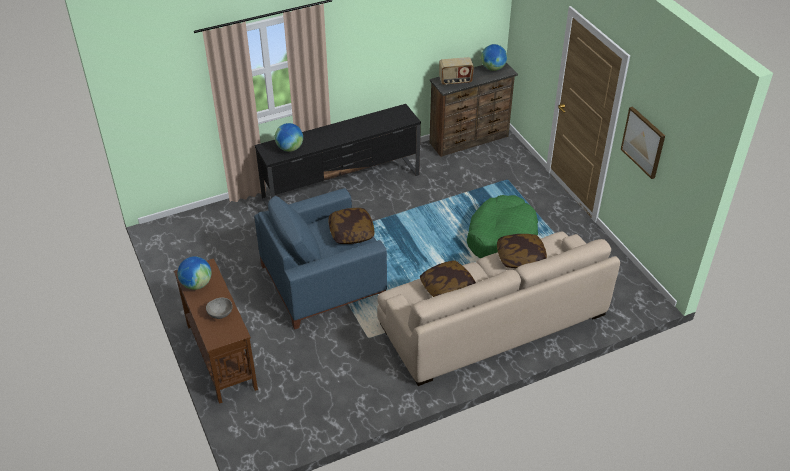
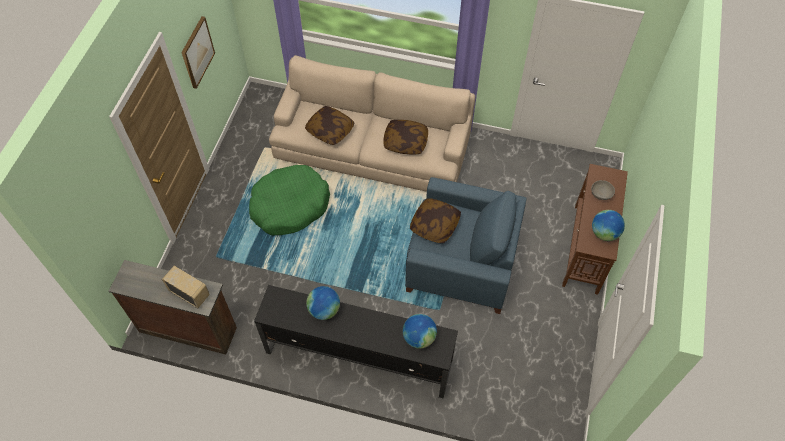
camera: 140 degrees left, 15 degrees up
globe [481,44,507,71] -> globe moved to [306,286,340,320]

